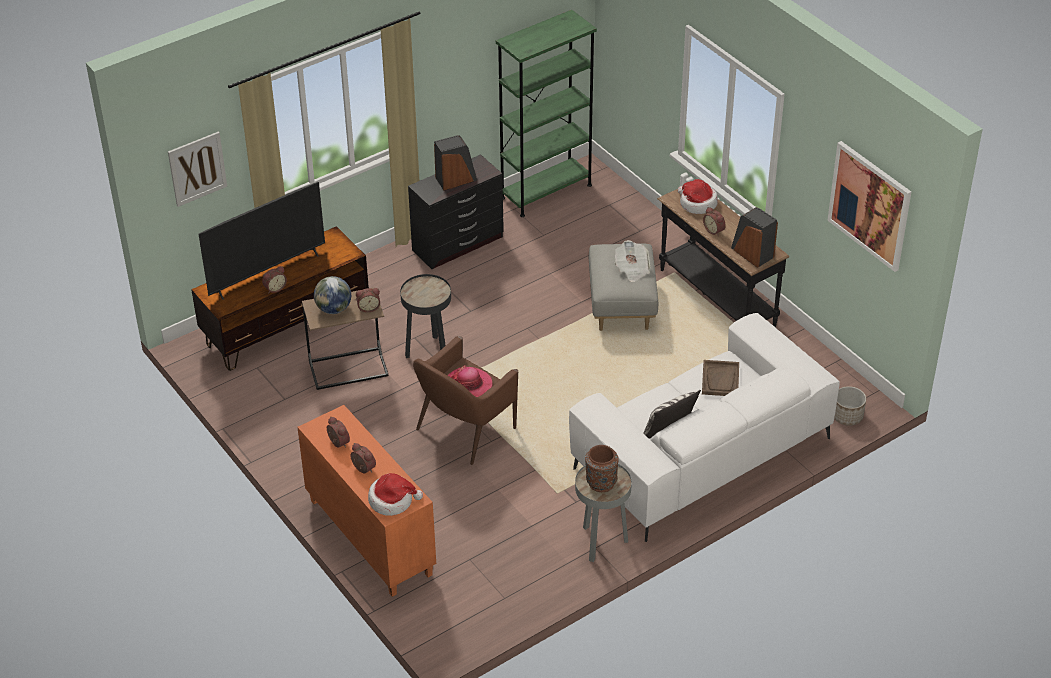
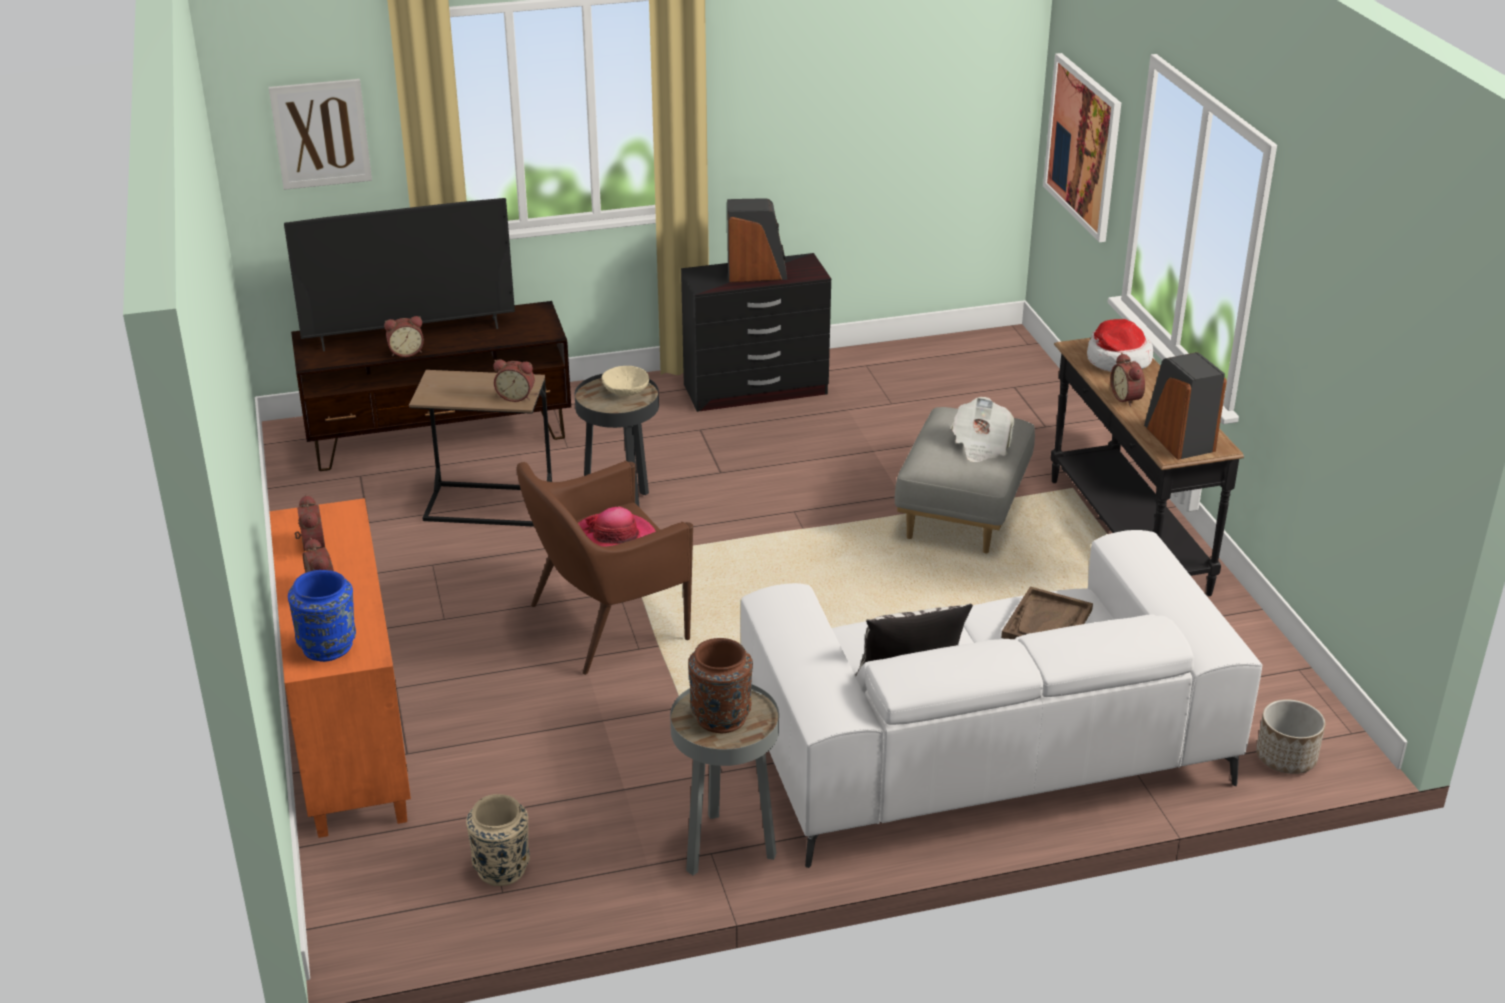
camera: 20 degrees right, 10 degrees down
globe [314,276,351,314] -> none
hat [368,473,423,516] -> blue vase [288,570,356,662]
green bookcase [496,10,597,217] -> none
picture [827,141,911,272] -> picture moved to [1043,53,1121,242]
none -> beige vase [466,794,530,886]
none -> beige bowl [601,366,649,396]

